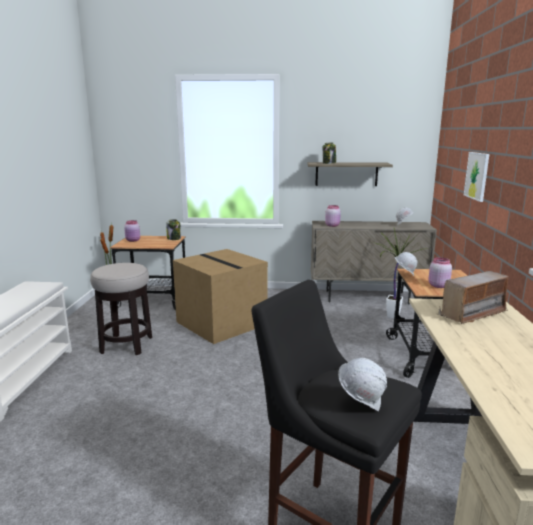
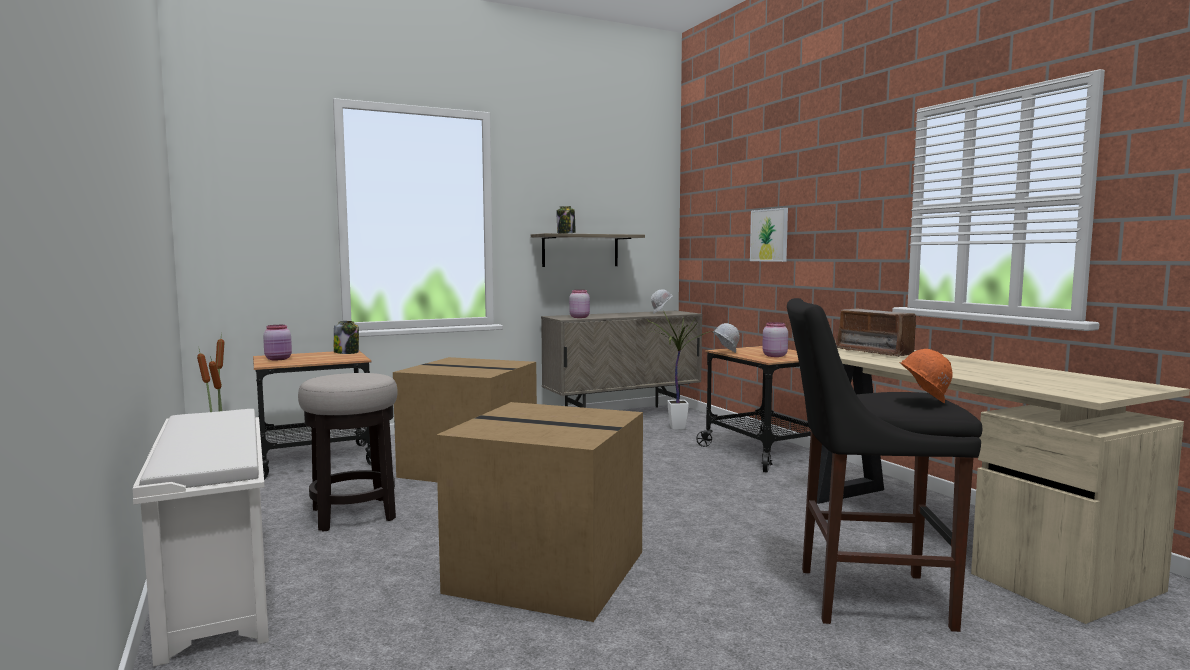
camera: 30 degrees left, 10 degrees down
white hard hat [338,358,387,411] -> orange hard hat [899,349,953,404]
radio [438,271,509,324] -> radio turned 120 degrees clockwise [835,309,920,357]
none -> cardboard box [436,402,643,622]

